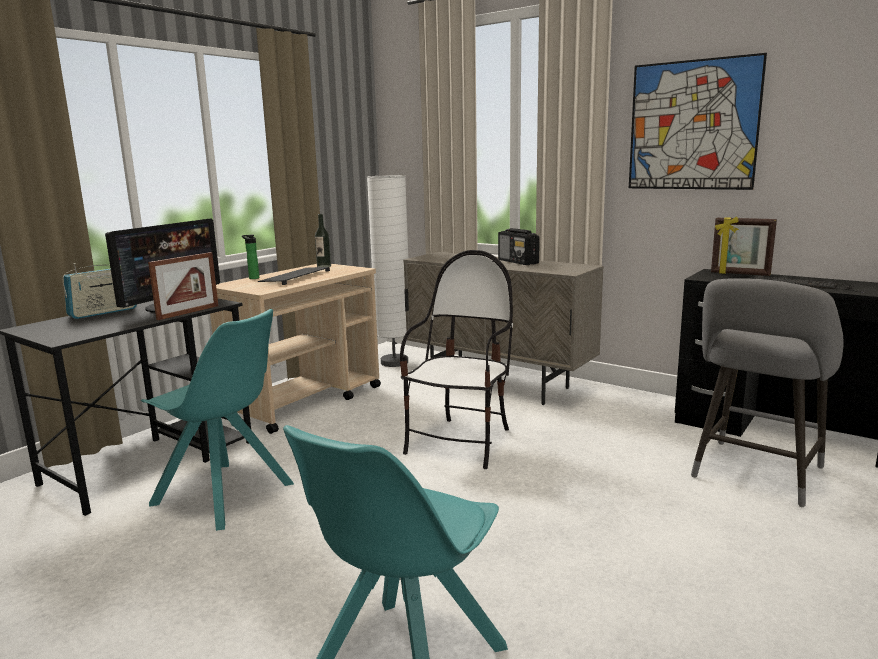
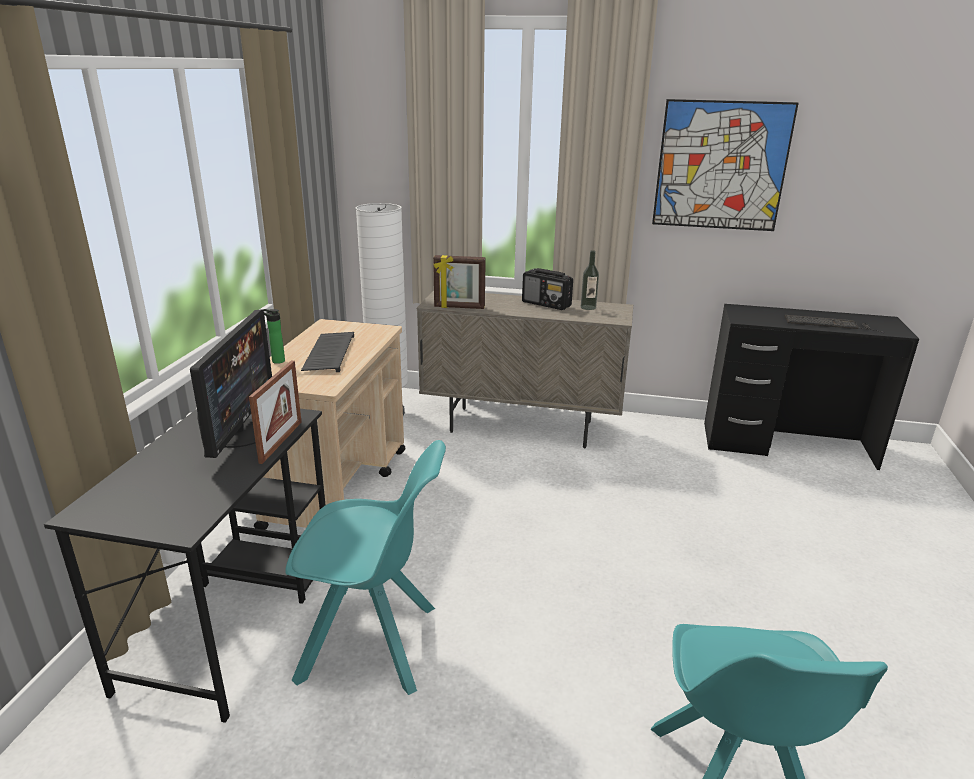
camera: 25 degrees left, 10 degrees up
radio [63,263,137,319] -> none
bottle [315,214,331,267] -> bottle moved to [581,250,599,310]
chair [400,250,513,469] -> none
grey stool [691,278,844,507] -> none
picture frame [711,217,777,276] -> picture frame moved to [433,255,486,309]

